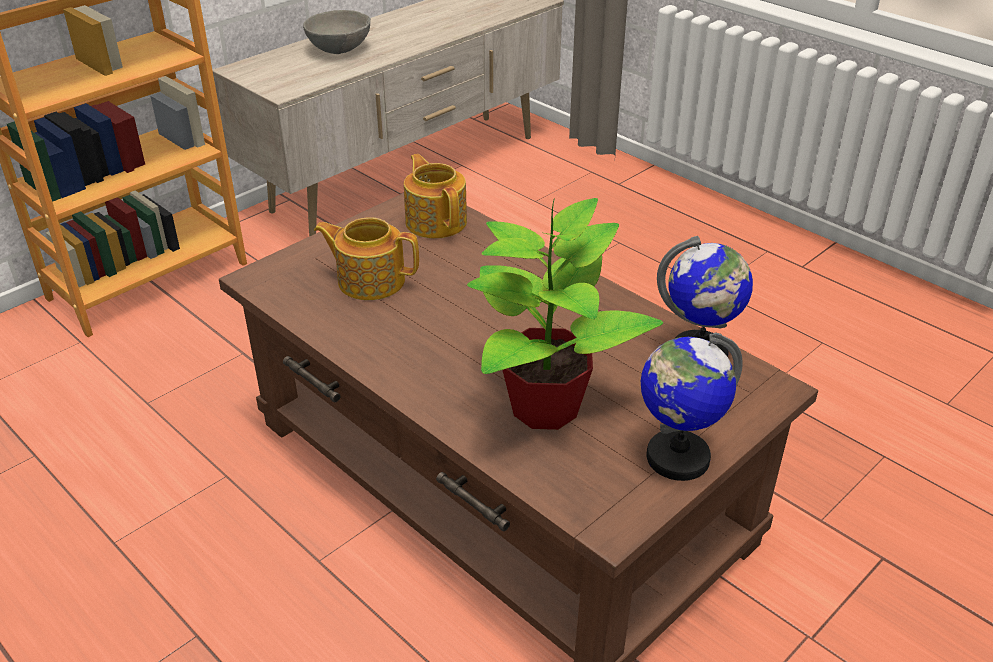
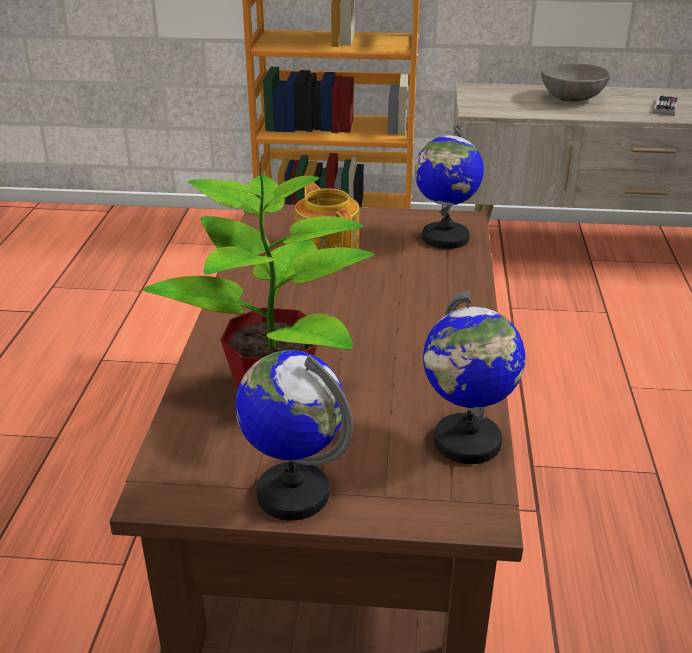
camera: 50 degrees right, 5 degrees down
teapot [404,154,467,238] -> globe [414,124,484,249]
none -> game controller [653,95,679,116]

